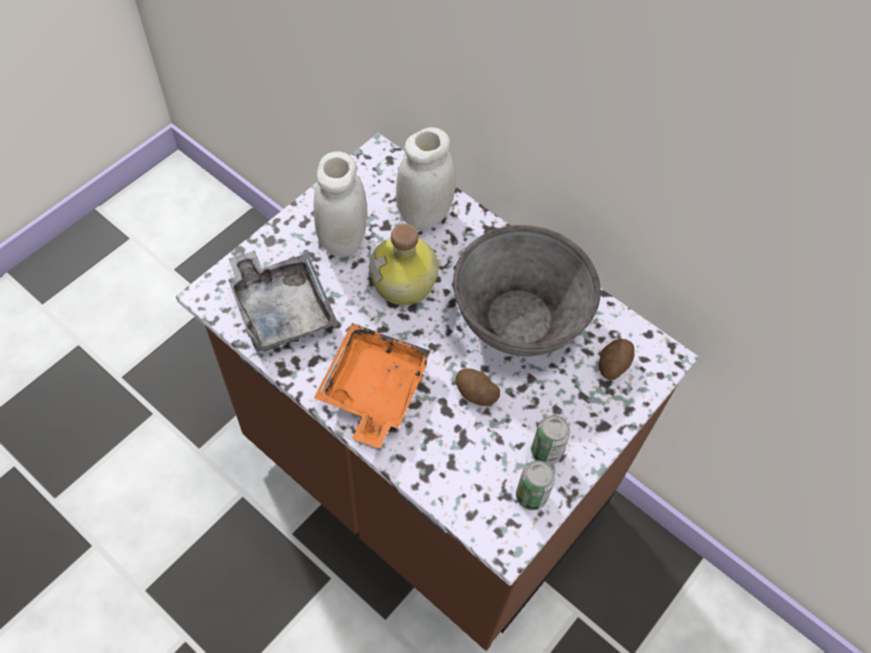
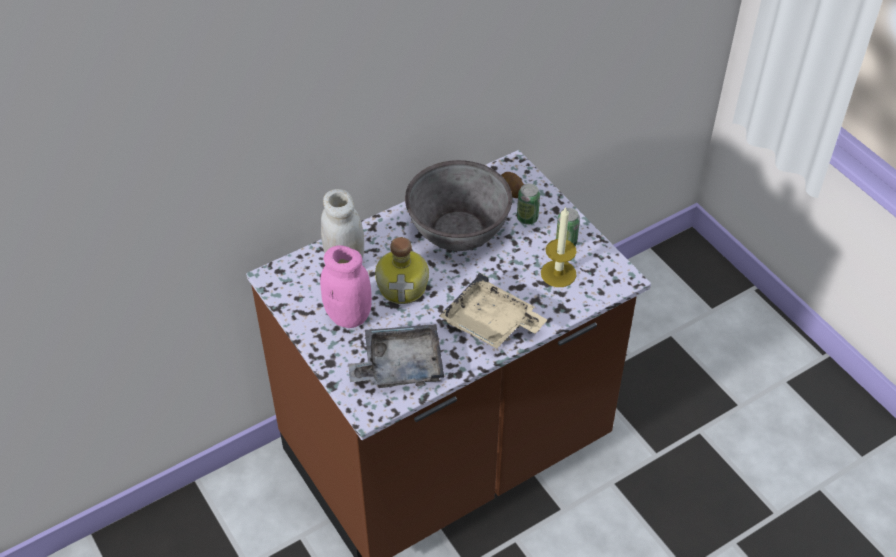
camera: 70 degrees left, 10 degrees down
white jar [314,151,367,257] -> pink jar [320,245,372,328]
orange tray [314,323,432,449] -> beige tray [439,272,547,349]
potato [456,368,500,406] -> none
can [516,461,555,510] -> can moved to [517,184,540,225]
none -> candle [541,206,577,287]

